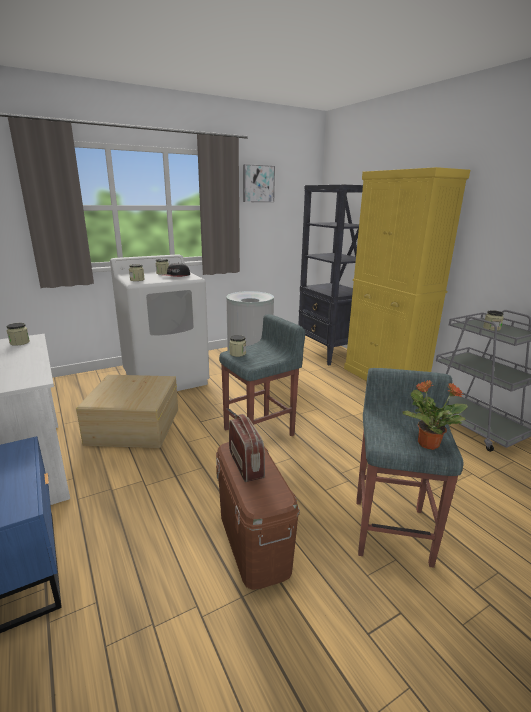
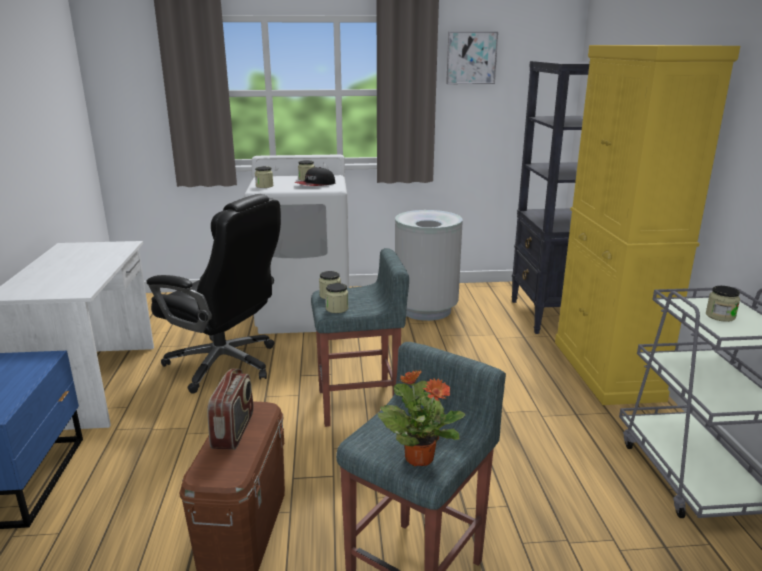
camera: 25 degrees right, 0 degrees up
jar [7,323,30,346] -> jar moved to [325,283,349,313]
beige storage box [76,375,178,448] -> black office chair [147,194,281,394]

